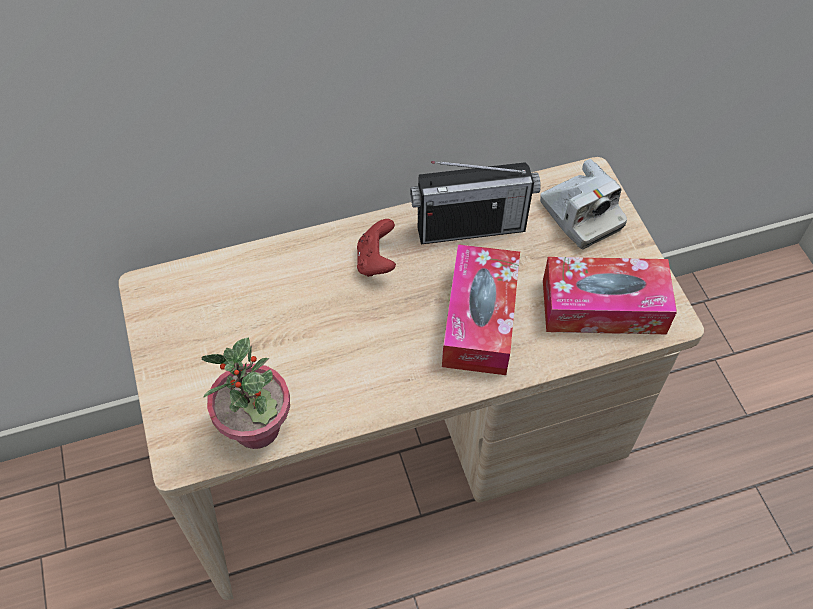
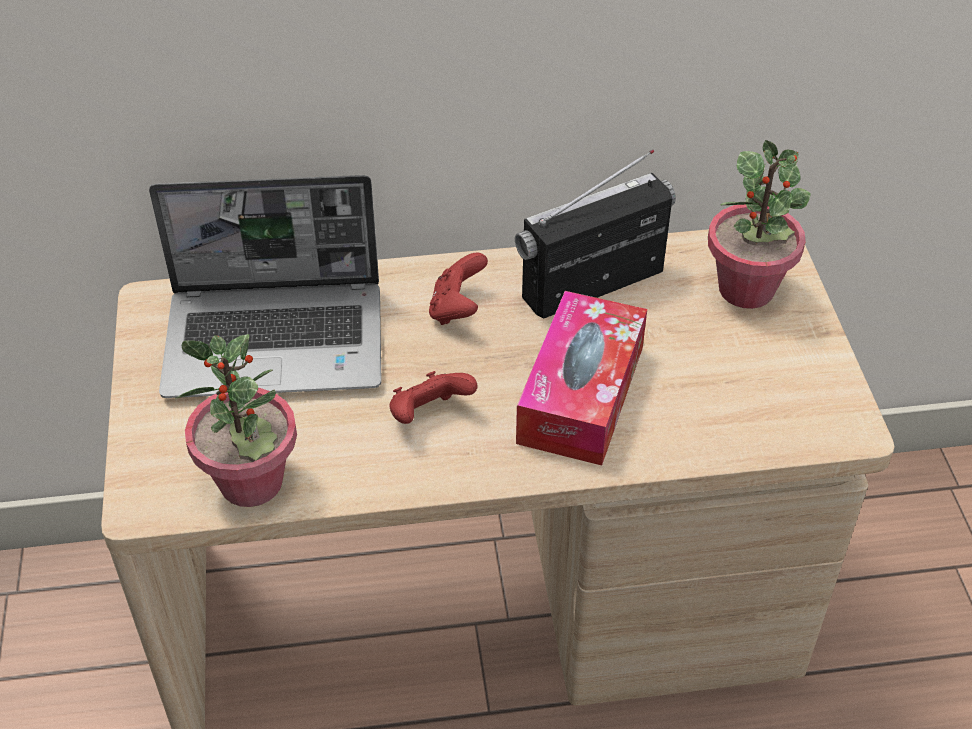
camera: 10 degrees right, 10 degrees down
radio [410,161,541,244] -> radio turned 150 degrees clockwise [515,150,676,319]
camera [540,159,627,249] -> potted plant [708,140,811,309]
tissue box [543,257,677,334] -> none
none -> laptop [149,175,382,398]
none -> red game controller [390,371,478,424]

